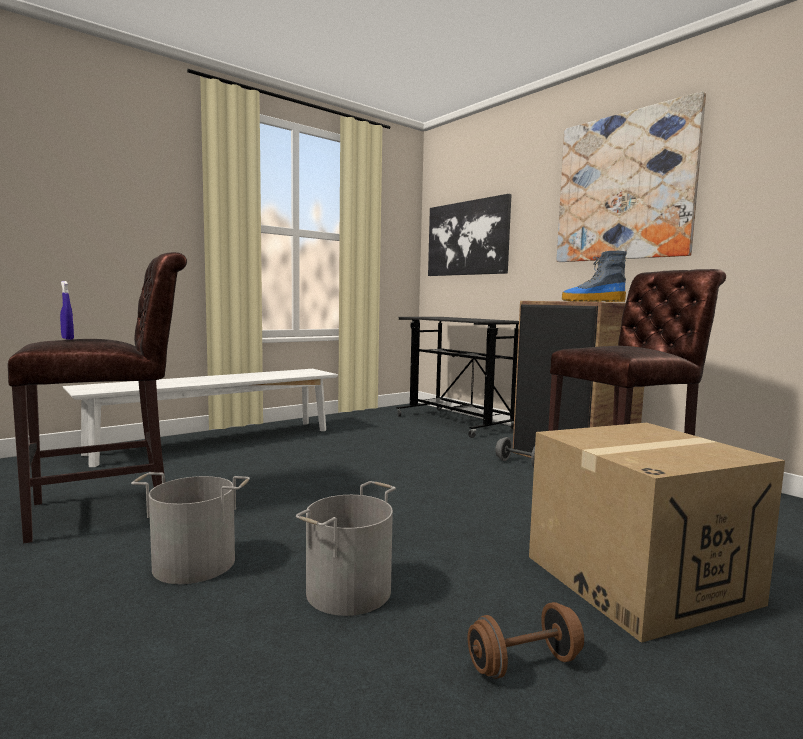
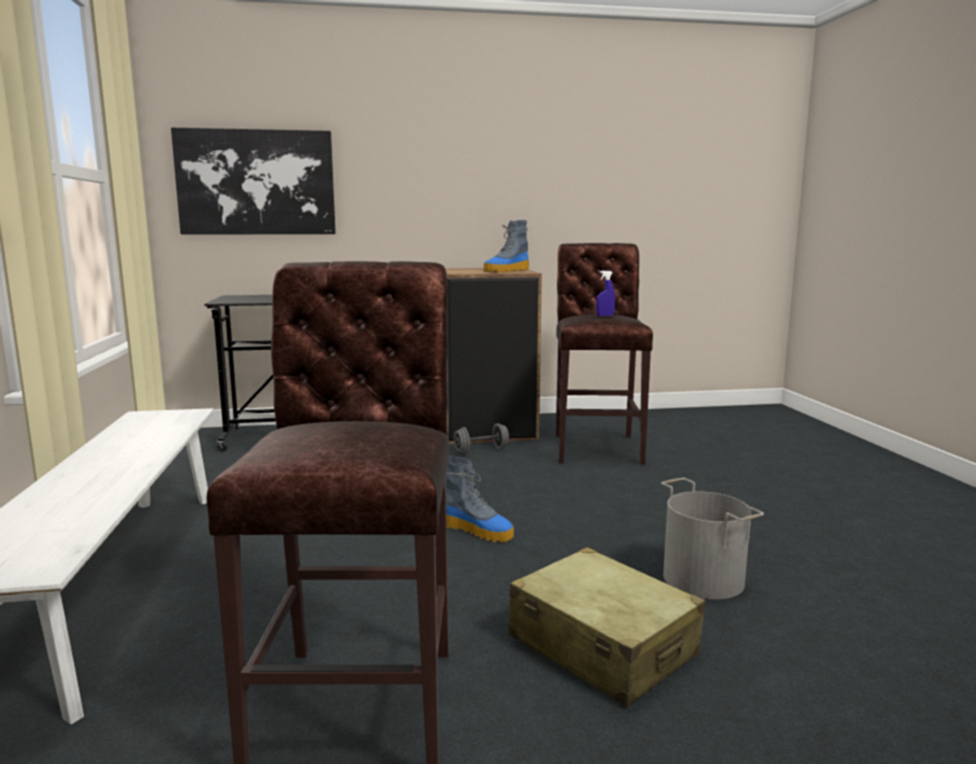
camera: 60 degrees left, 5 degrees up
blue spray bottle [60,281,74,340] -> blue spray bottle moved to [596,271,615,316]
grey bucket [131,472,250,584] -> beige suitcase [508,547,705,707]
brown dumbbell [468,602,584,679] -> none
cardboard box [529,423,785,643] -> none
picture [557,91,706,262] -> none
none -> boot [446,457,514,543]

